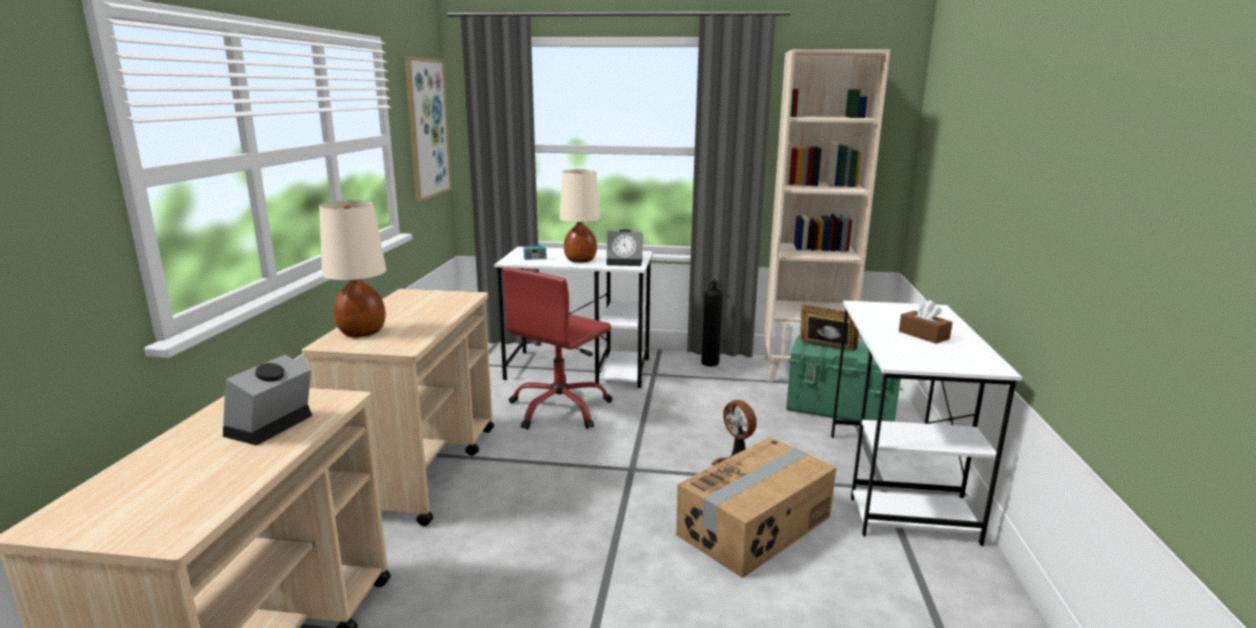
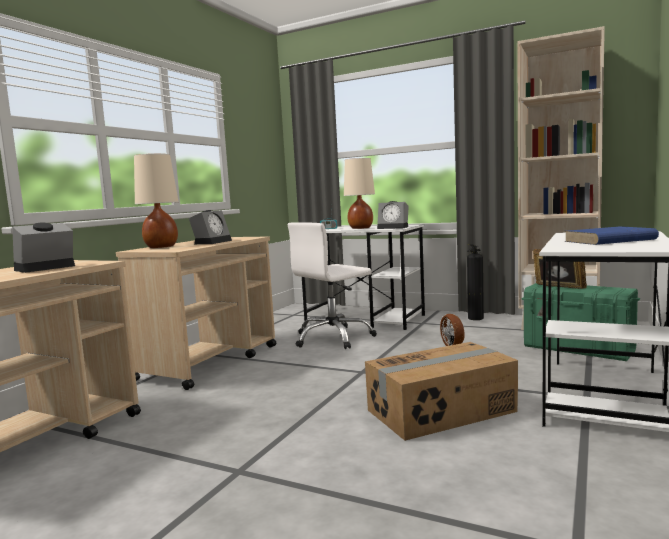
camera: 20 degrees right, 10 degrees down
picture [404,56,452,202] -> none
red office chair [502,267,613,430] -> white office chair [288,222,377,349]
brown tissue box [899,300,953,344] -> blue book [564,226,659,245]
none -> alarm clock [189,210,232,244]

